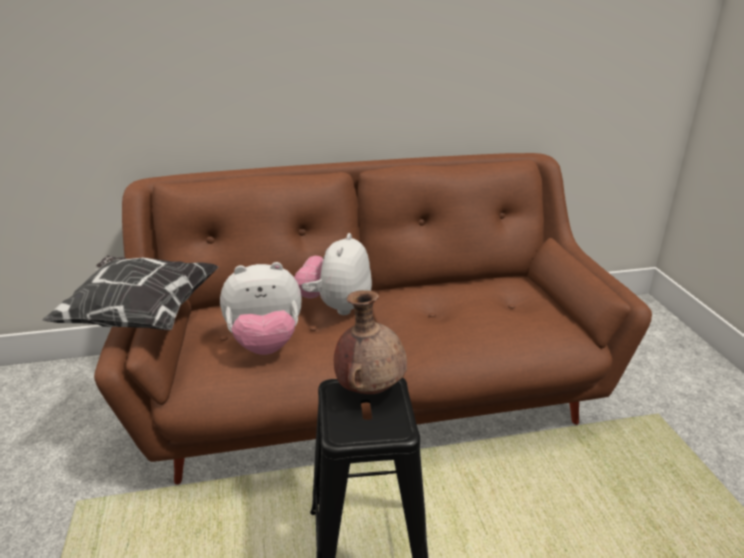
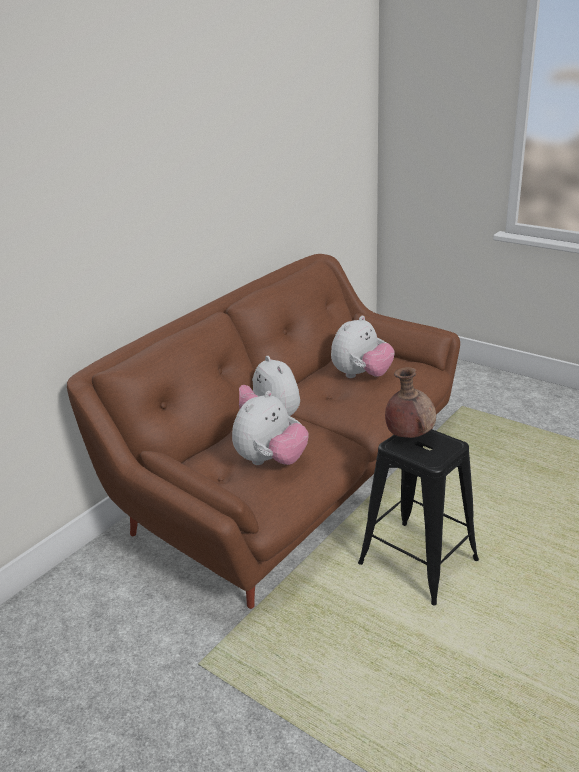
camera: 40 degrees left, 0 degrees up
pillow [42,255,219,330] -> none
none -> plush toy [331,316,395,378]

